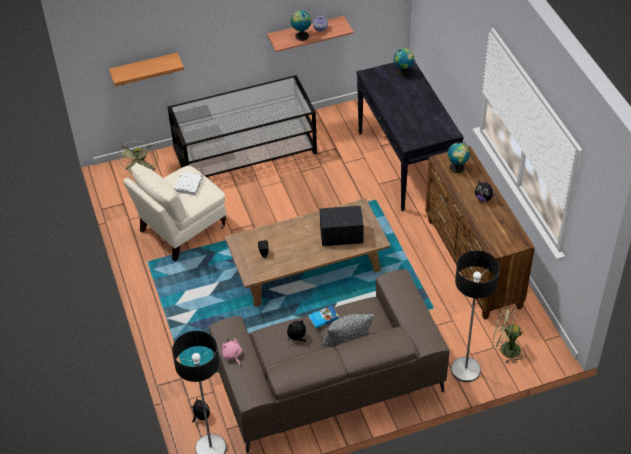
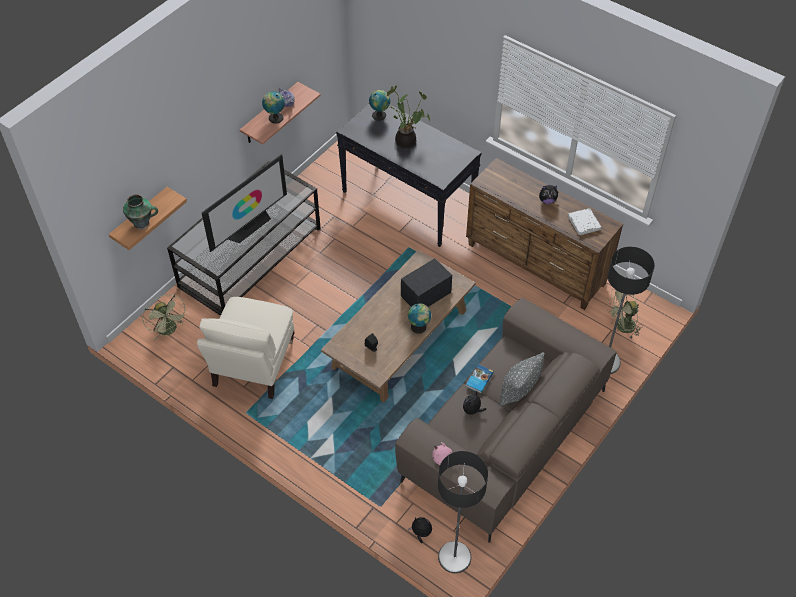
camera: 35 degrees left, 5 degrees up
white book [174,171,203,195] -> white book moved to [568,208,601,236]
globe [447,142,470,173] -> globe moved to [408,303,431,334]
none -> vase [123,194,158,230]
none -> television [202,154,287,252]
none -> potted plant [382,86,430,148]

